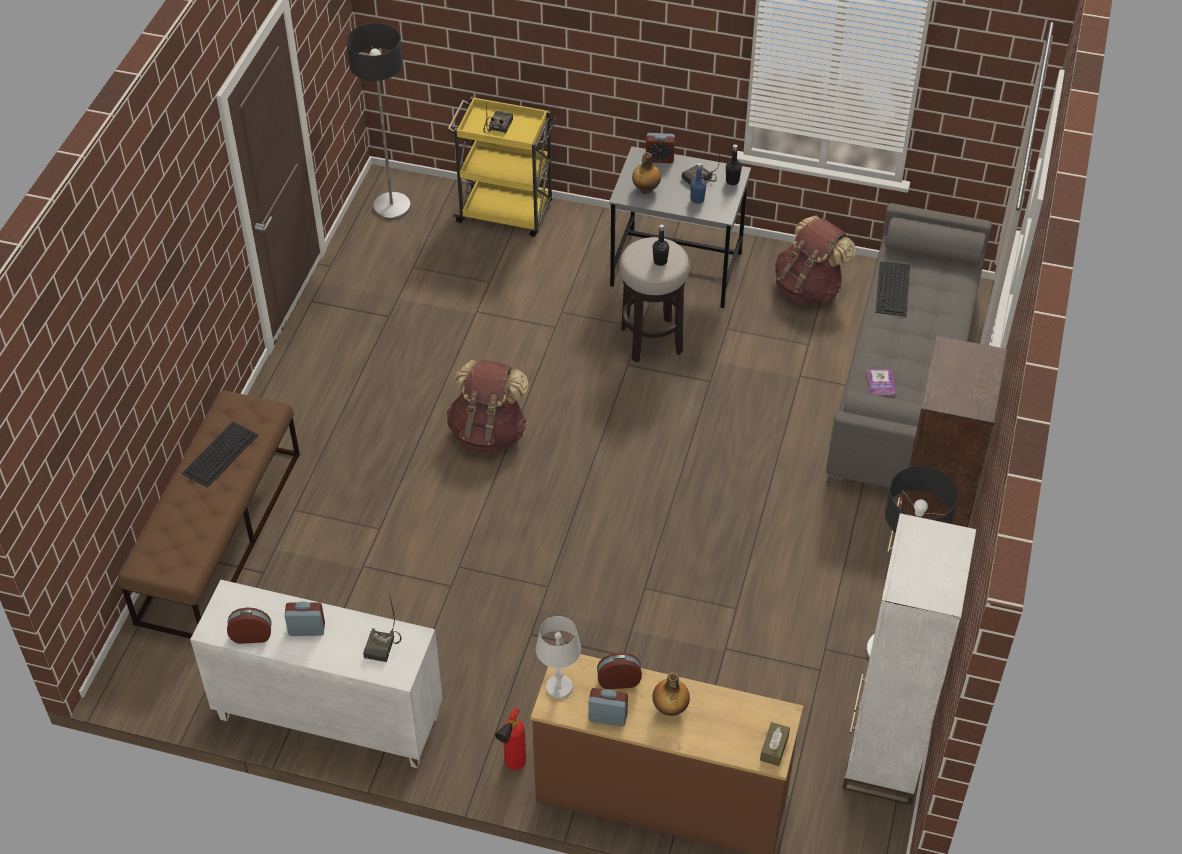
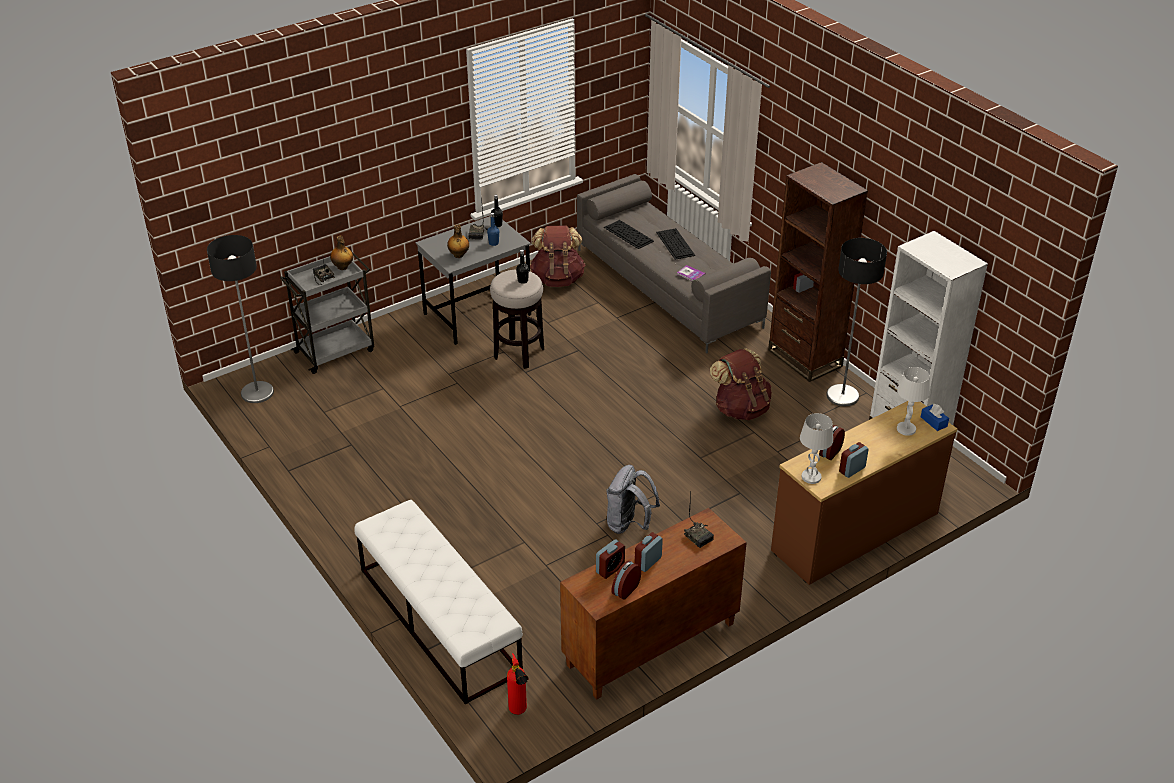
camera: 50 degrees left, 10 degrees down
brown bench [118,390,300,639] -> white bench [354,500,523,705]
keyboard [181,422,258,487] -> keyboard moved to [656,228,695,260]
white cabinet [190,580,443,768] -> brown cabinet [560,508,747,700]
yellow cart [447,96,557,237] -> grey cart [280,252,374,374]
brown backpack [447,360,529,454] -> brown backpack moved to [710,348,772,420]
fire extinguisher [495,705,526,770] -> fire extinguisher moved to [507,653,528,715]
alarm clock [646,133,675,163] -> alarm clock moved to [596,539,625,579]
bottle [652,672,690,716] -> bottle moved to [330,236,353,270]
brown tissue box [760,722,790,766] -> blue tissue box [921,404,949,431]
none -> grey backpack [606,465,660,534]
none -> white table lamp [897,367,930,436]

